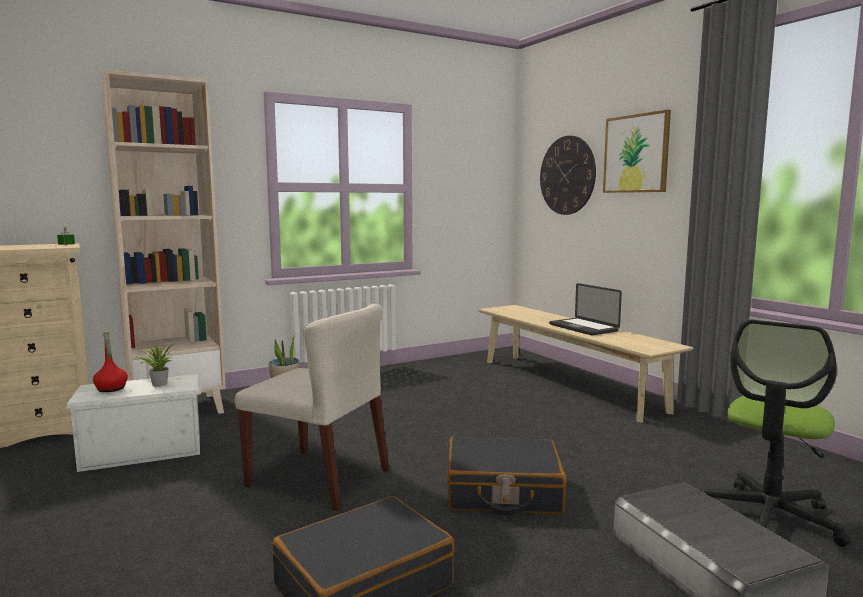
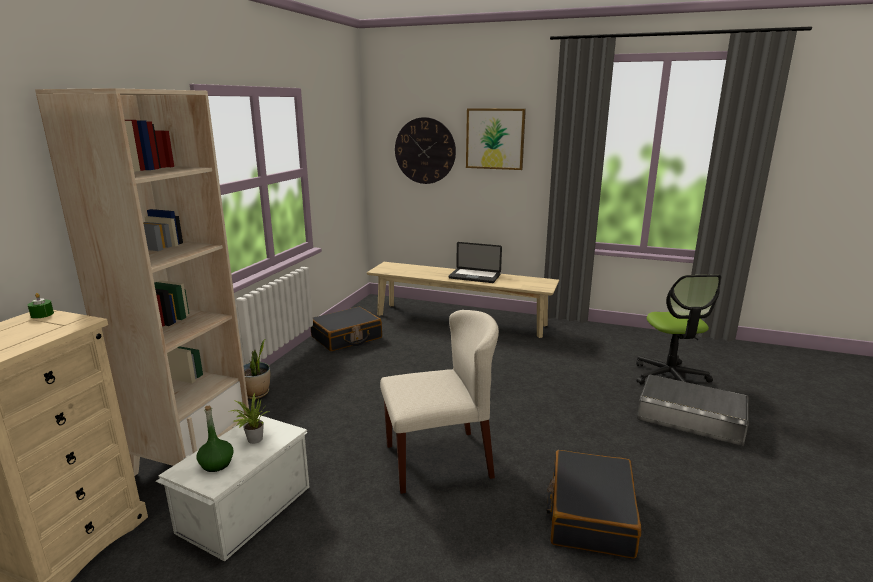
camera: 40 degrees left, 10 degrees up
red bottle [93,331,128,392] -> green bottle [196,406,233,472]
black suitcase [447,437,566,515] -> black suitcase moved to [311,307,382,351]

